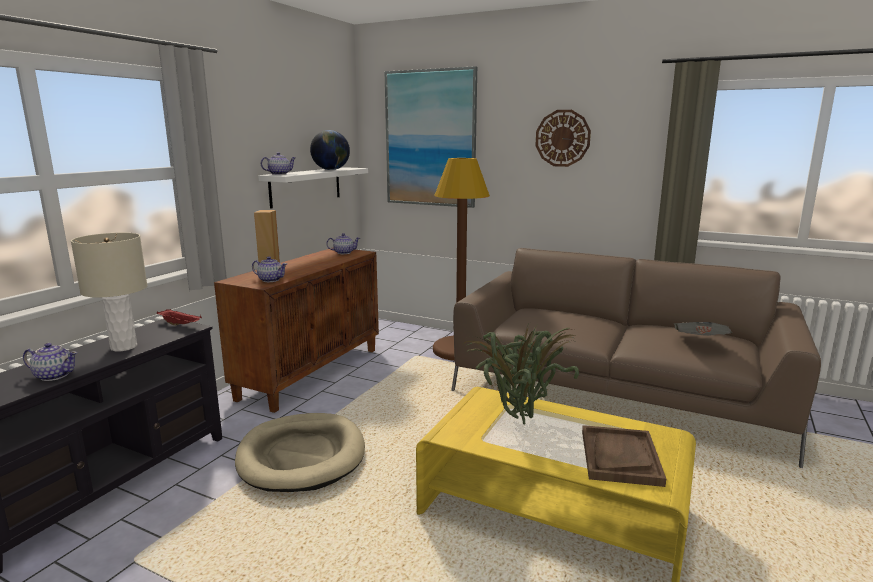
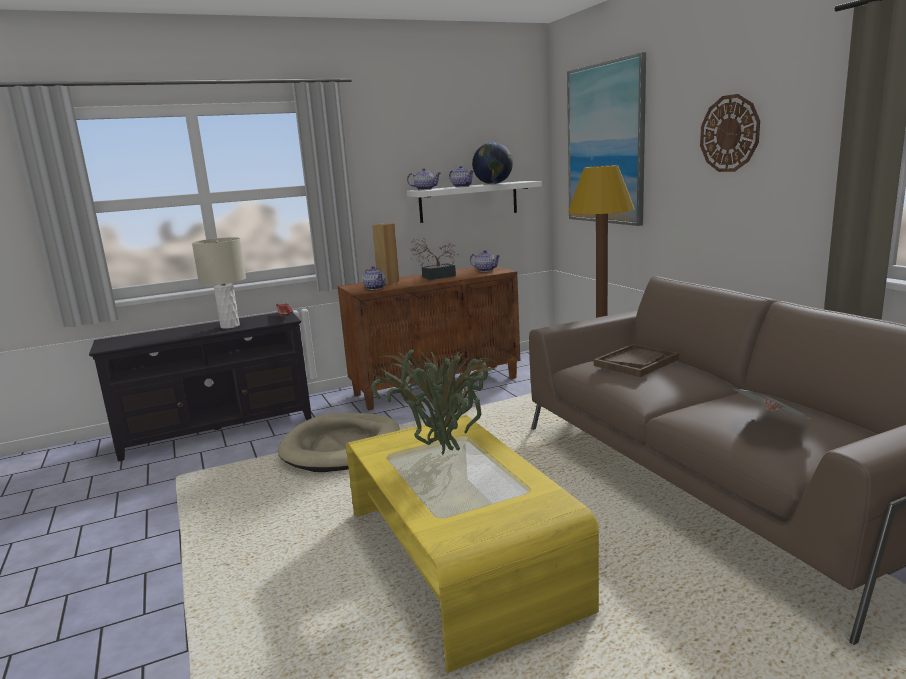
camera: 40 degrees right, 0 degrees up
teapot [23,343,78,381] -> teapot moved to [449,166,474,187]
brown tray [582,425,666,487] -> brown tray moved to [594,344,679,377]
none -> potted plant [410,238,459,280]

